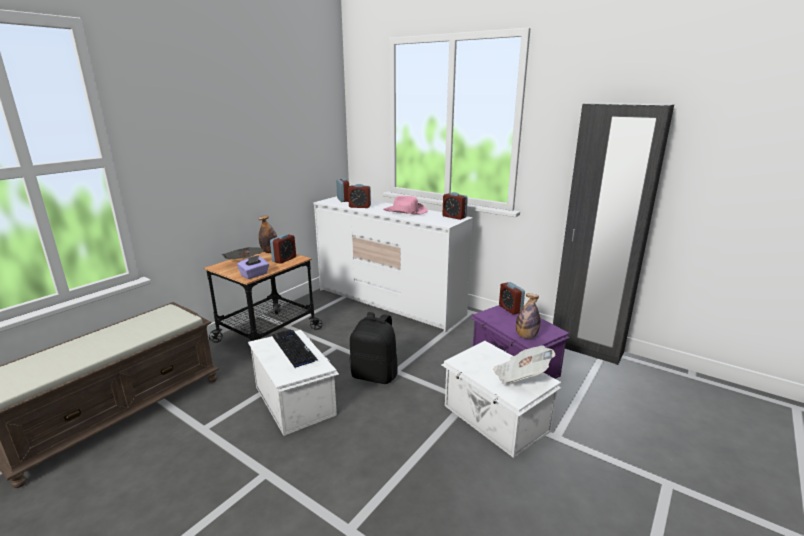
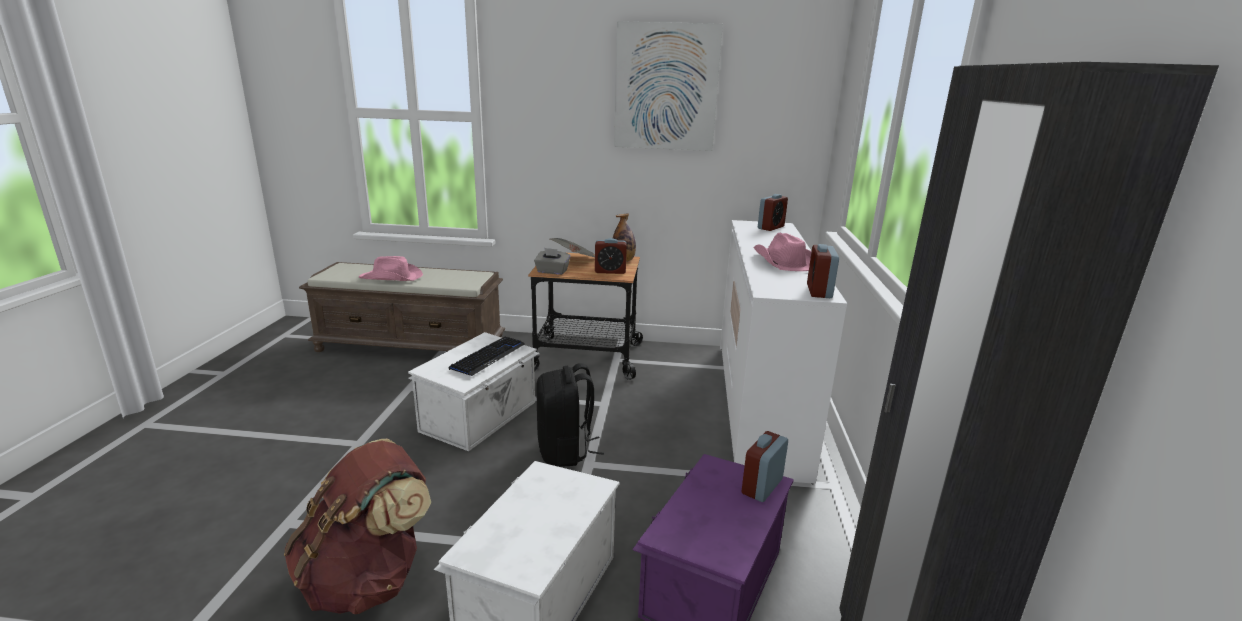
camera: 60 degrees right, 0 degrees up
purple tissue box [237,255,269,279] -> grey tissue box [534,248,570,275]
alarm clock [348,184,371,208] -> none
newspaper [493,345,555,384] -> none
bottle [516,293,540,339] -> none
none -> brown backpack [284,439,431,614]
none -> pink hat [359,256,423,281]
none -> picture [614,21,723,151]

